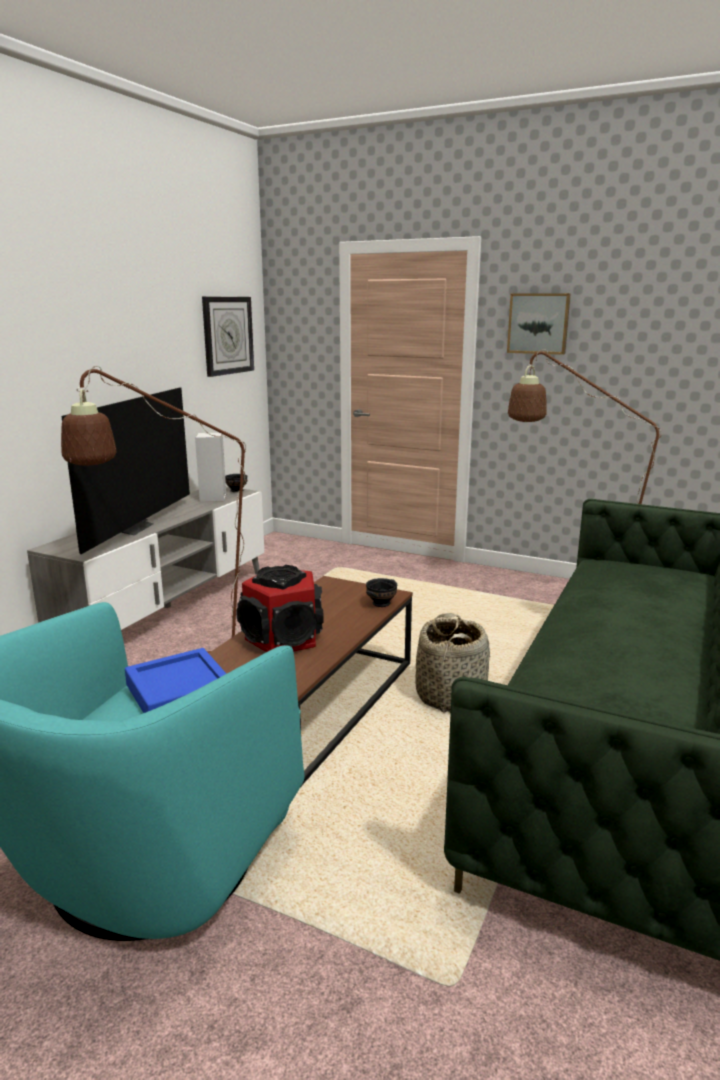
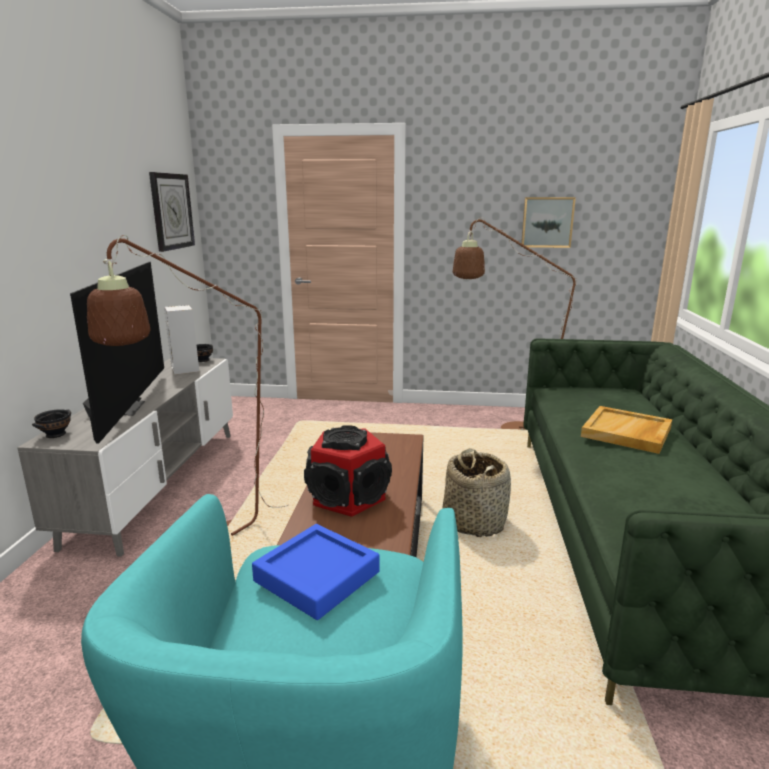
camera: 20 degrees left, 0 degrees up
black bowl [366,578,397,607] -> black bowl moved to [32,409,71,438]
picture [507,293,571,355] -> picture moved to [521,197,576,248]
none -> beige tray [581,406,672,454]

